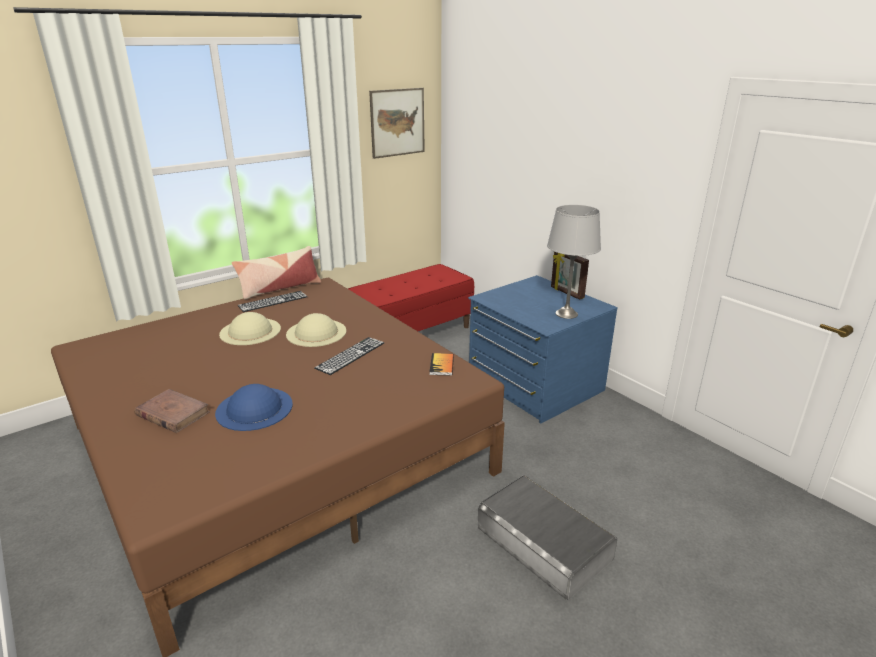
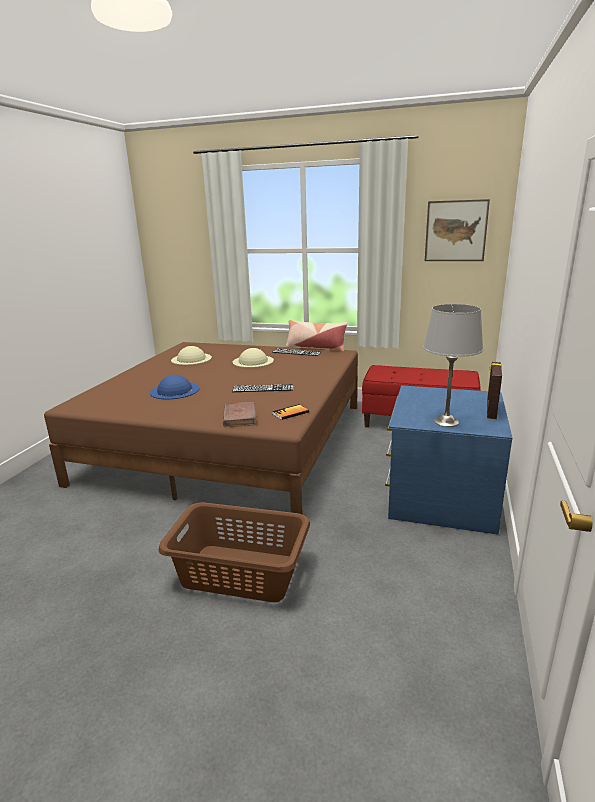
camera: 55 degrees right, 5 degrees down
brown book [134,389,210,433] -> brown book moved to [223,402,256,427]
beige hat [286,313,346,347] -> beige hat moved to [171,346,212,365]
grey storage box [477,475,617,600] -> brown laundry basket [159,502,310,602]

